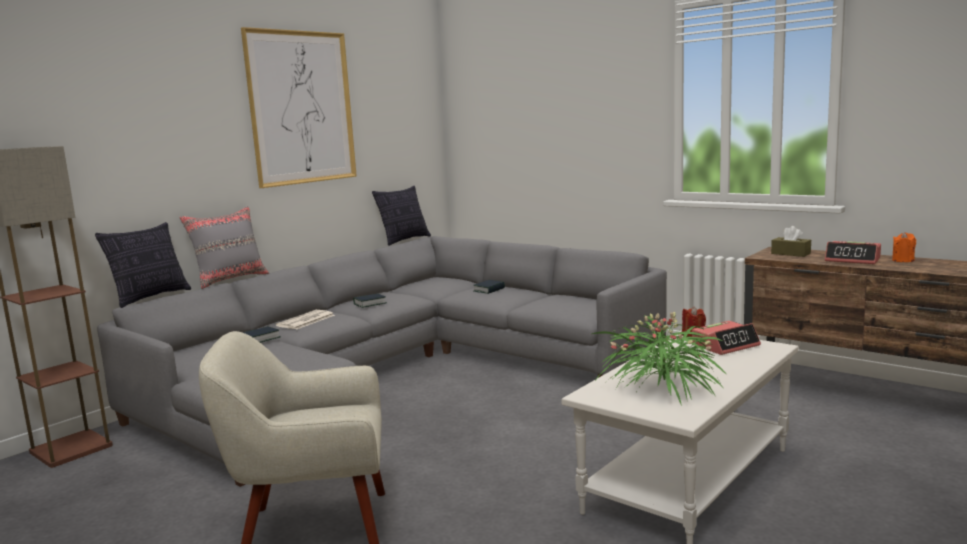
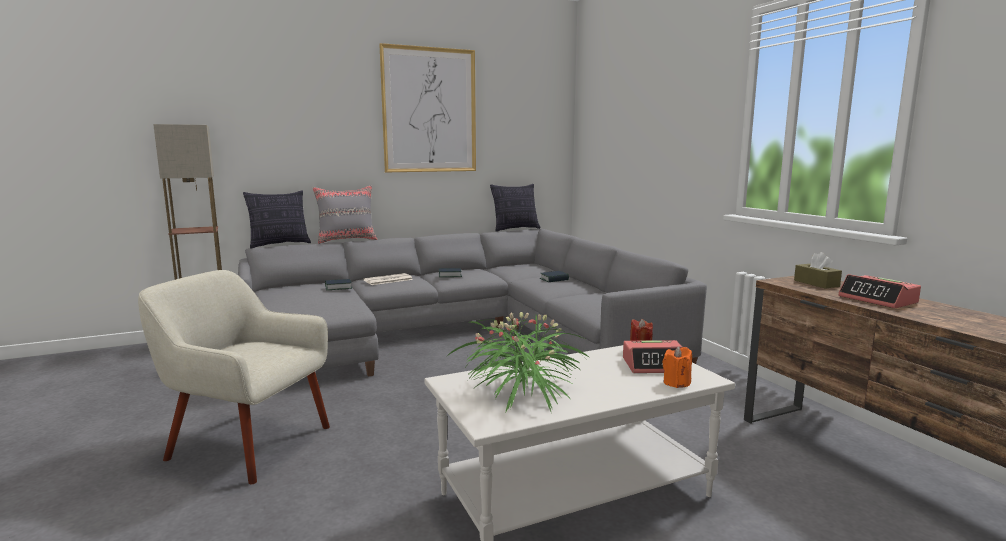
camera: 25 degrees right, 0 degrees up
orange candle [892,232,916,262] -> orange candle moved to [662,346,692,388]

